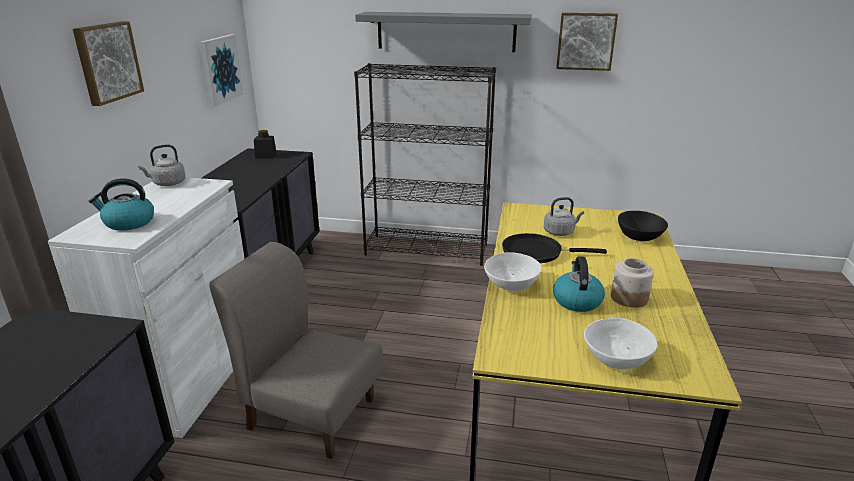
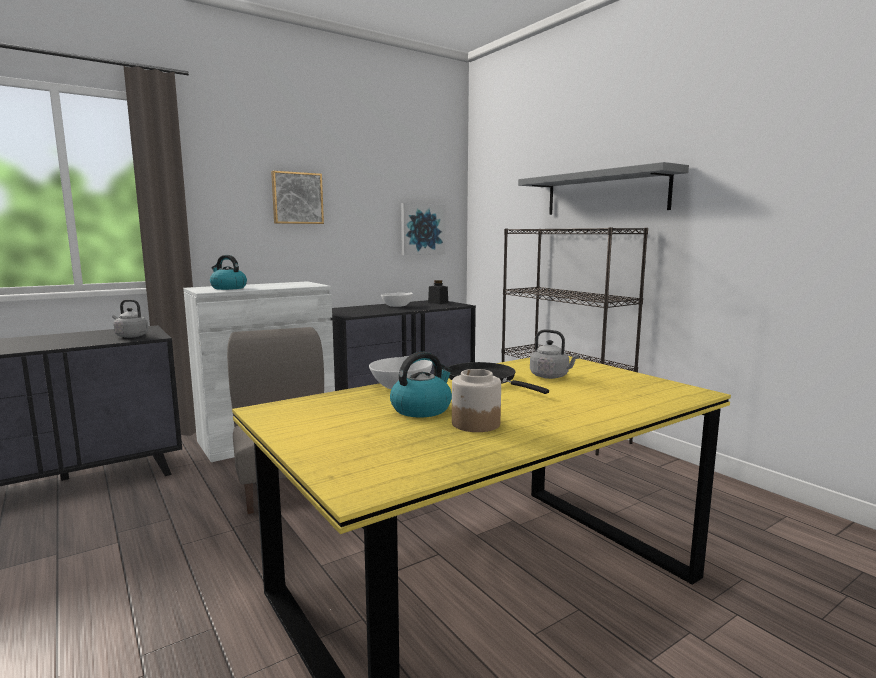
camera: 45 degrees right, 15 degrees down
grey kettle [138,144,186,186] -> grey kettle moved to [112,299,148,338]
picture [556,13,618,71] -> none
white bowl [584,318,657,369] -> white bowl moved to [381,293,413,307]
black bowl [618,211,668,241] -> none

